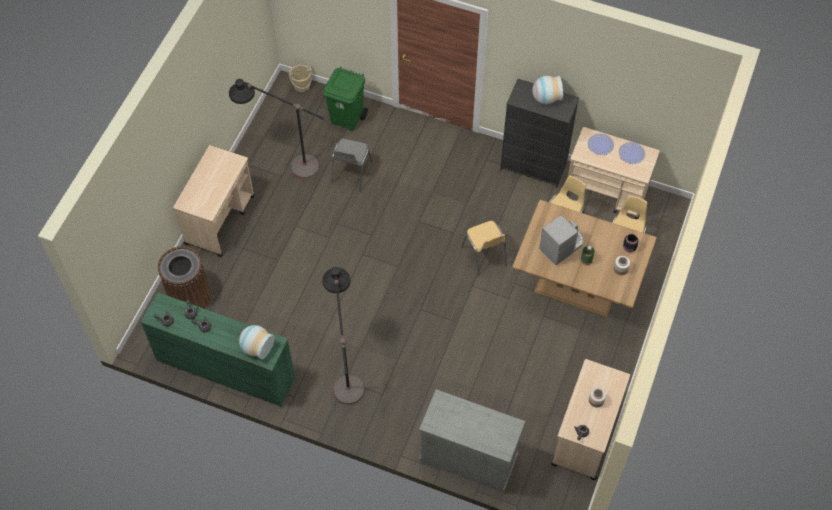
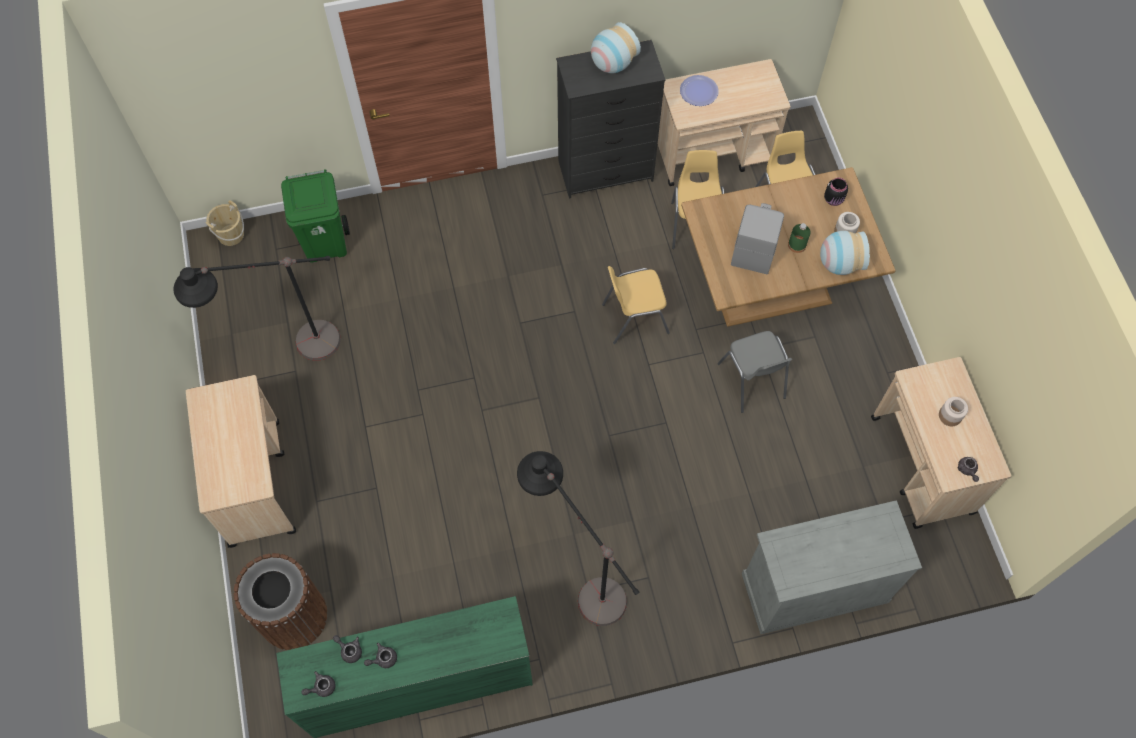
camera: 35 degrees left, 5 degrees up
vase [239,325,275,359] -> vase moved to [820,231,870,275]
grey chair [332,139,372,191] -> grey chair moved to [717,331,792,413]
yellow chair [461,221,507,276] -> yellow chair turned 135 degrees clockwise [602,266,670,344]
plate [619,142,645,164] -> none

